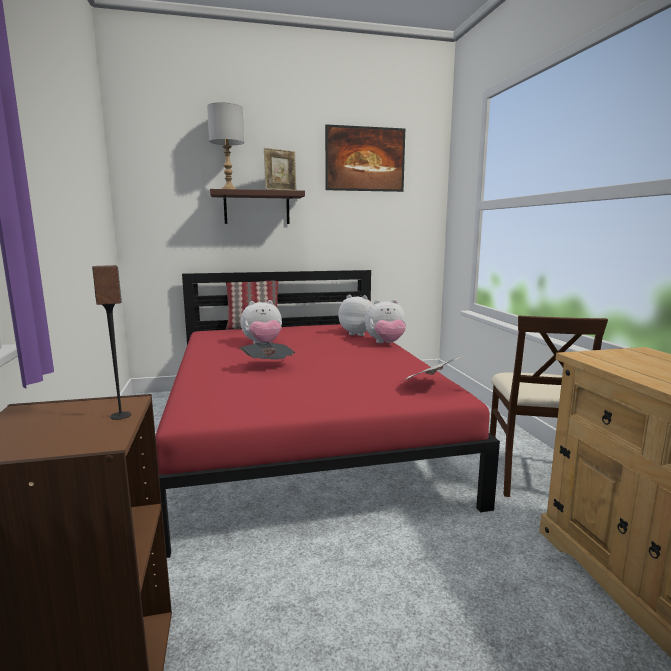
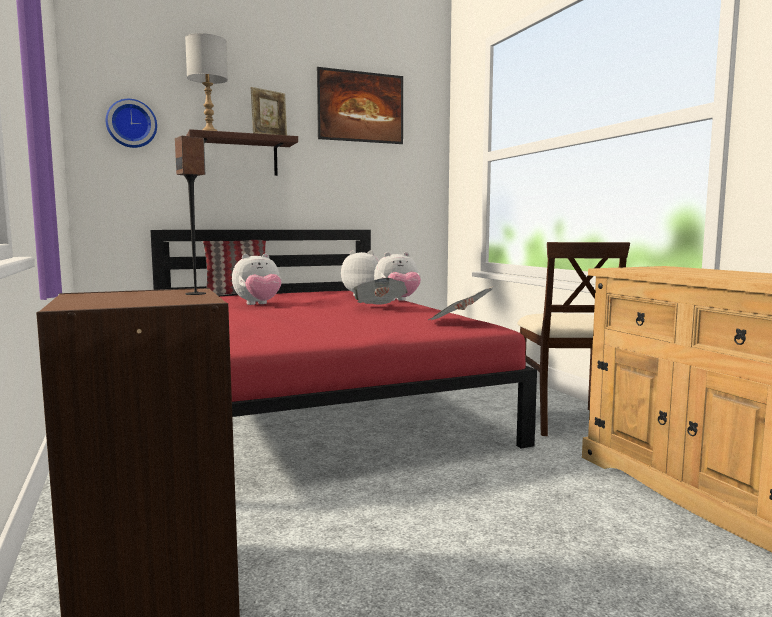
camera: 10 degrees left, 5 degrees down
newspaper [239,342,295,360] -> newspaper moved to [353,278,408,305]
none -> wall clock [106,99,157,148]

